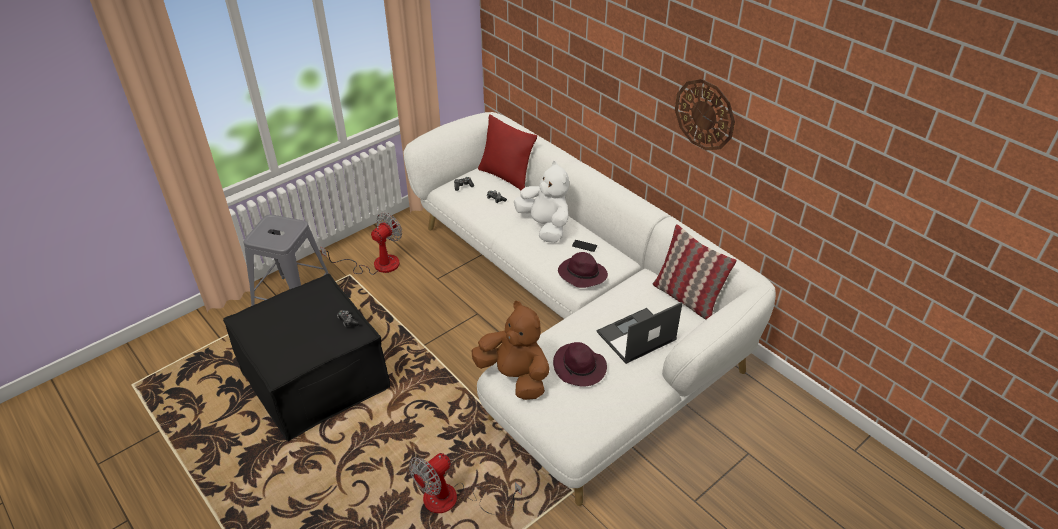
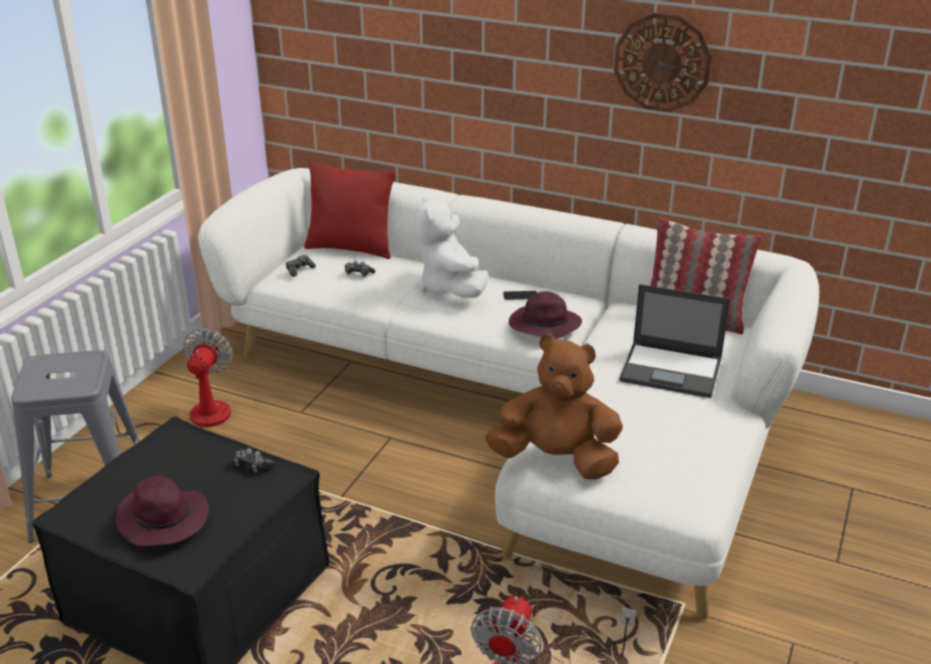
camera: 25 degrees left, 10 degrees down
white plush toy [514,161,569,243] -> white plush toy turned 135 degrees counterclockwise [415,195,489,298]
purple hat [553,342,607,387] -> purple hat moved to [115,476,209,546]
laptop [597,302,682,364] -> laptop turned 105 degrees counterclockwise [619,284,730,398]

